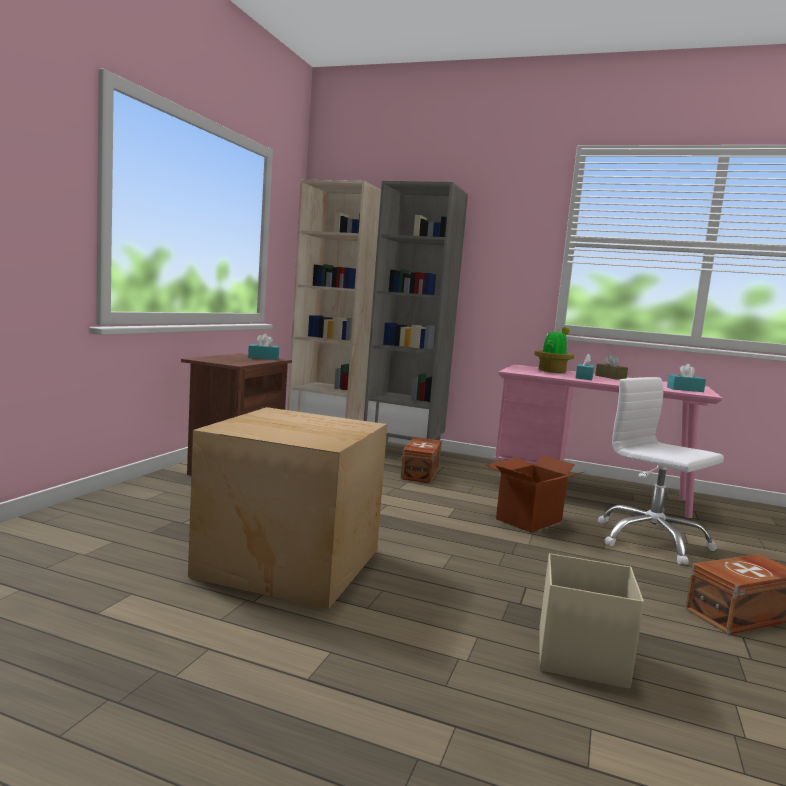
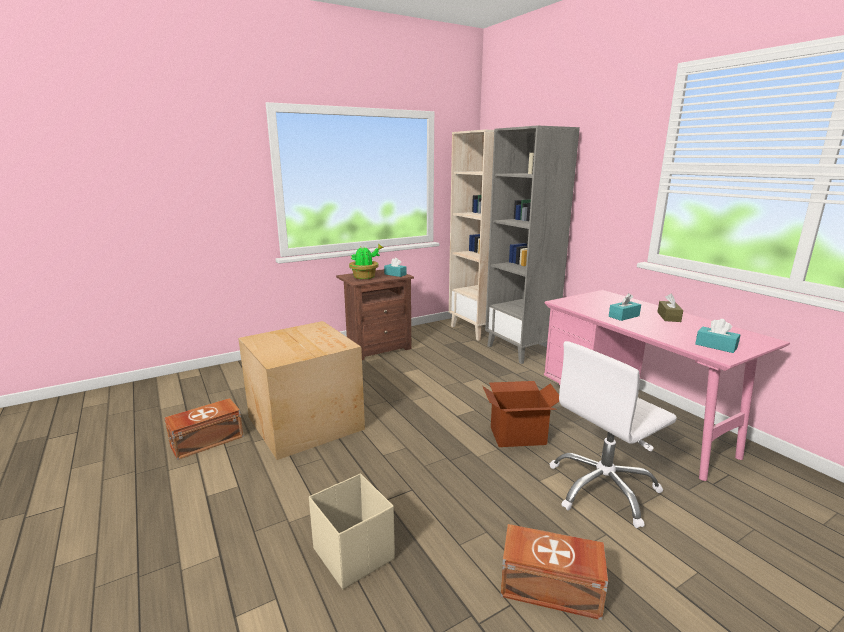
camera: 40 degrees right, 10 degrees up
brown storage box [401,437,442,483] -> brown storage box moved to [164,398,244,460]
potted plant [534,327,574,373] -> potted plant moved to [349,244,383,279]
white office chair [598,377,724,565] -> white office chair turned 120 degrees counterclockwise [550,341,677,528]

